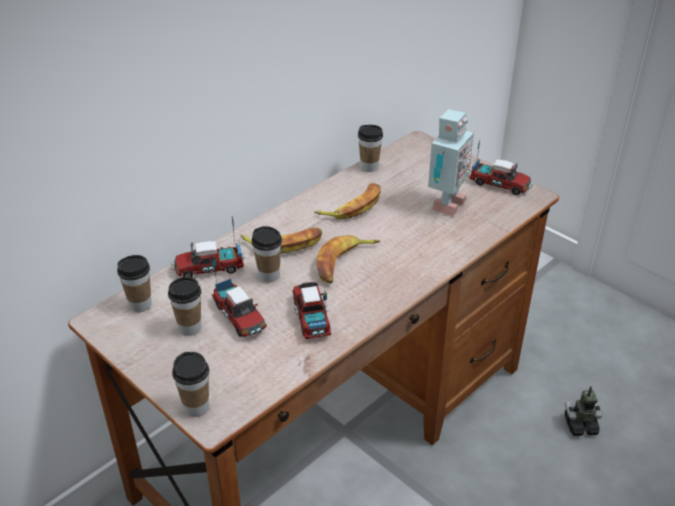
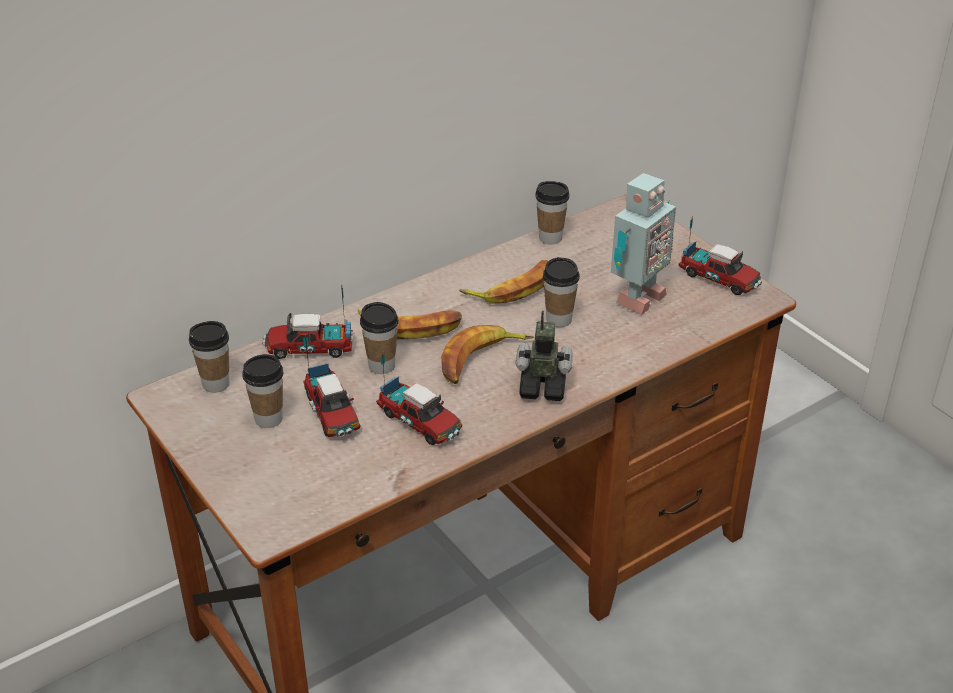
camera: 10 degrees right, 0 degrees up
cup [172,352,209,417] -> cup moved to [543,257,580,327]
toy truck [292,282,331,339] -> toy truck turned 135 degrees clockwise [376,351,462,445]
toy robot [565,386,602,436] -> toy robot moved to [516,311,573,401]

